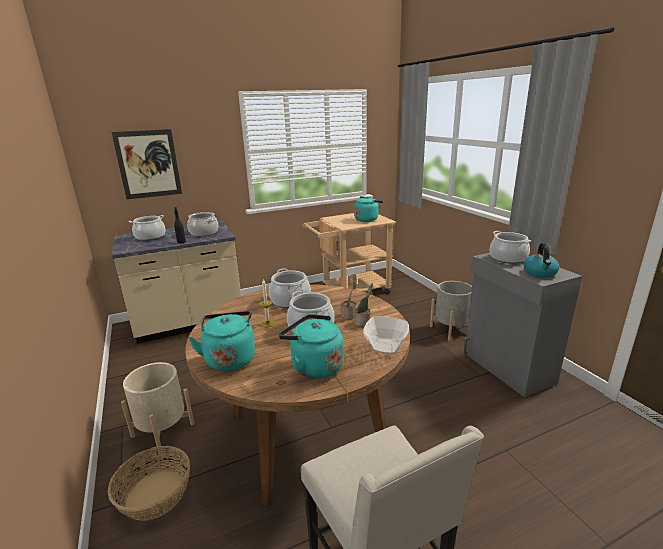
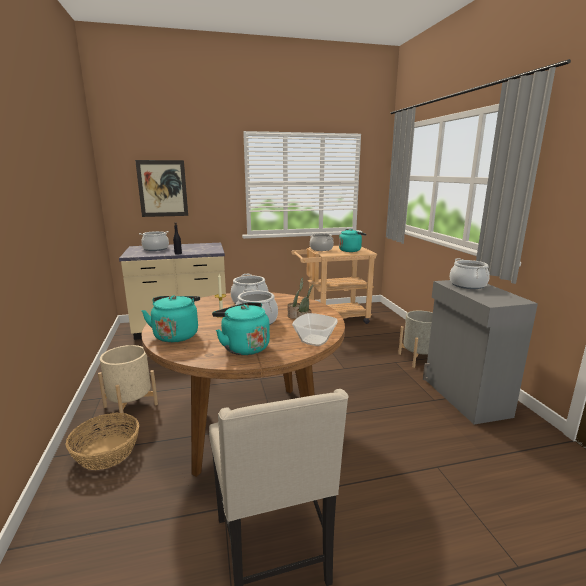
camera: 10 degrees right, 5 degrees down
cooking pot [187,212,218,236] -> cooking pot moved to [310,233,334,251]
kettle [524,243,560,278] -> none

